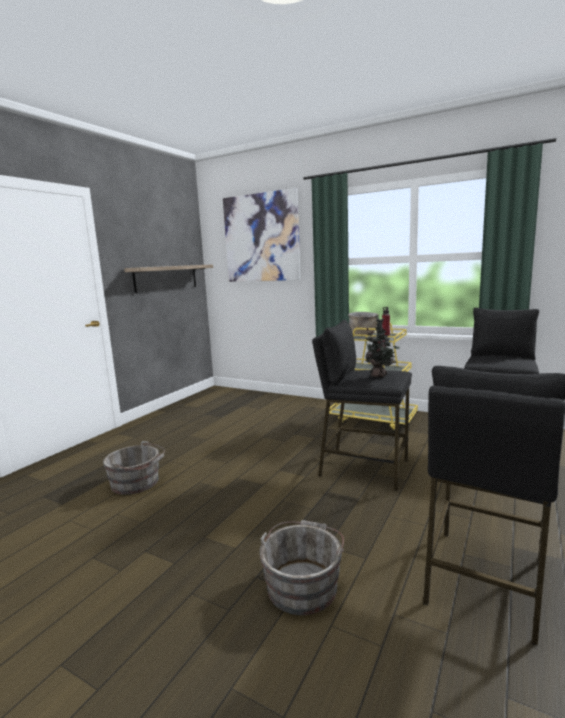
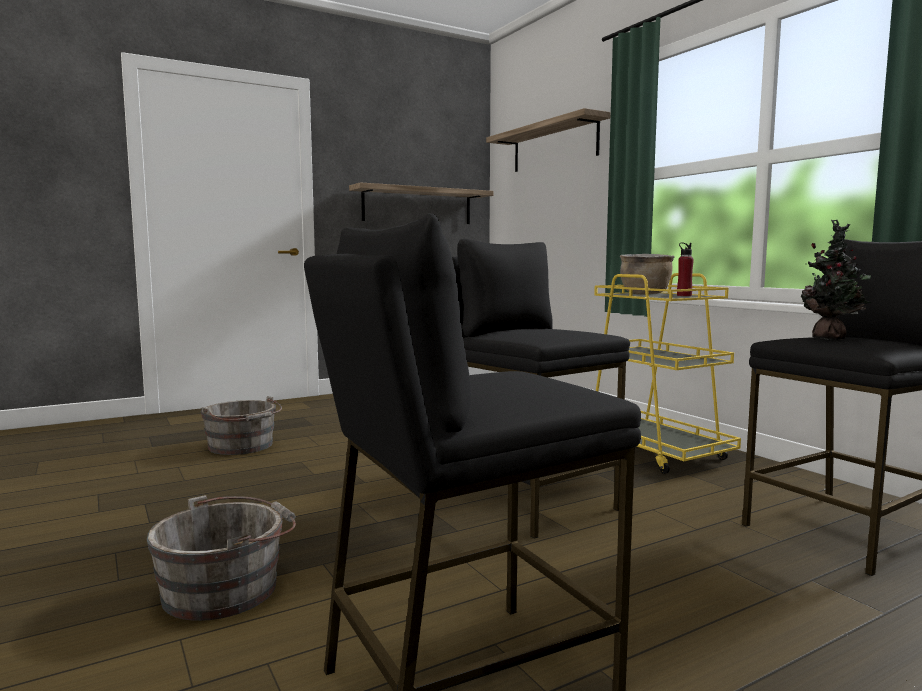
camera: 30 degrees right, 5 degrees down
picture [223,188,301,282] -> shelf [486,108,611,172]
potted plant [365,316,399,378] -> potted plant moved to [801,220,871,340]

